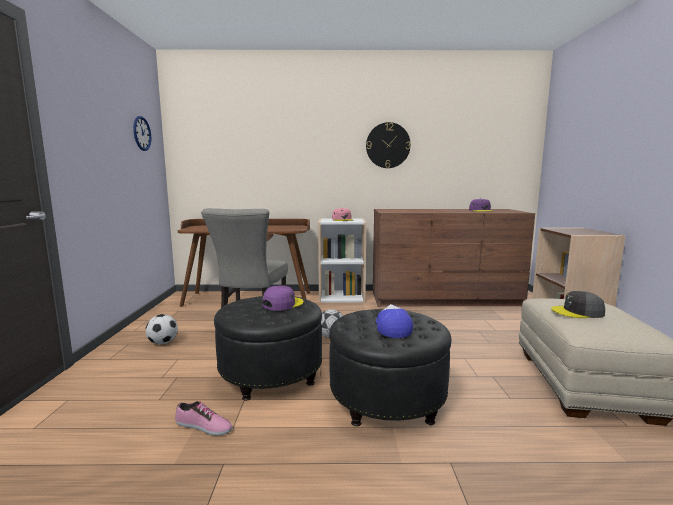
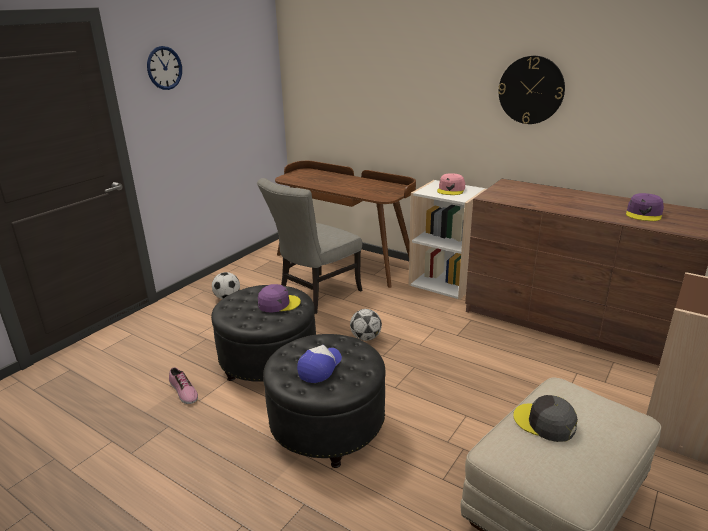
camera: 35 degrees right, 15 degrees up
wall clock [133,116,151,151] -> wall clock moved to [147,46,182,90]

